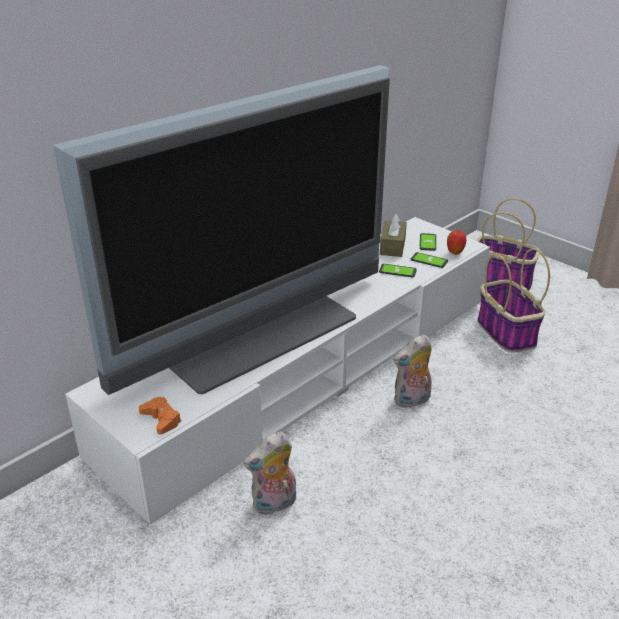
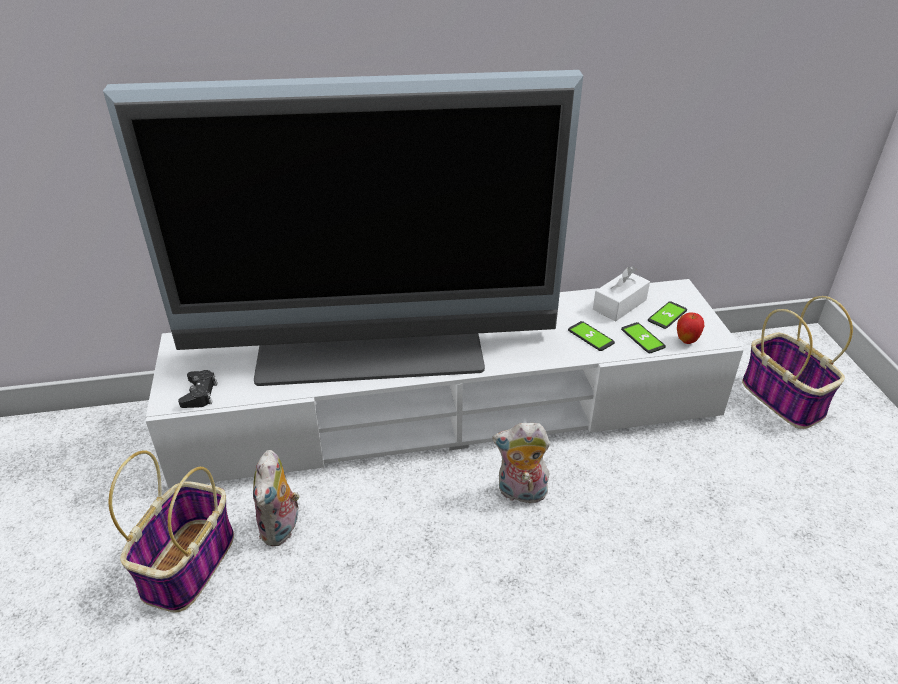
camera: 35 degrees right, 5 degrees up
orange game controller [139,397,181,434] -> black game controller [178,370,217,408]
plush toy [243,432,296,516] -> plush toy turned 90 degrees counterclockwise [253,450,301,546]
brown tissue box [380,214,407,257] -> white tissue box [593,266,650,322]
basket [478,248,550,353] -> basket moved to [109,450,234,613]

